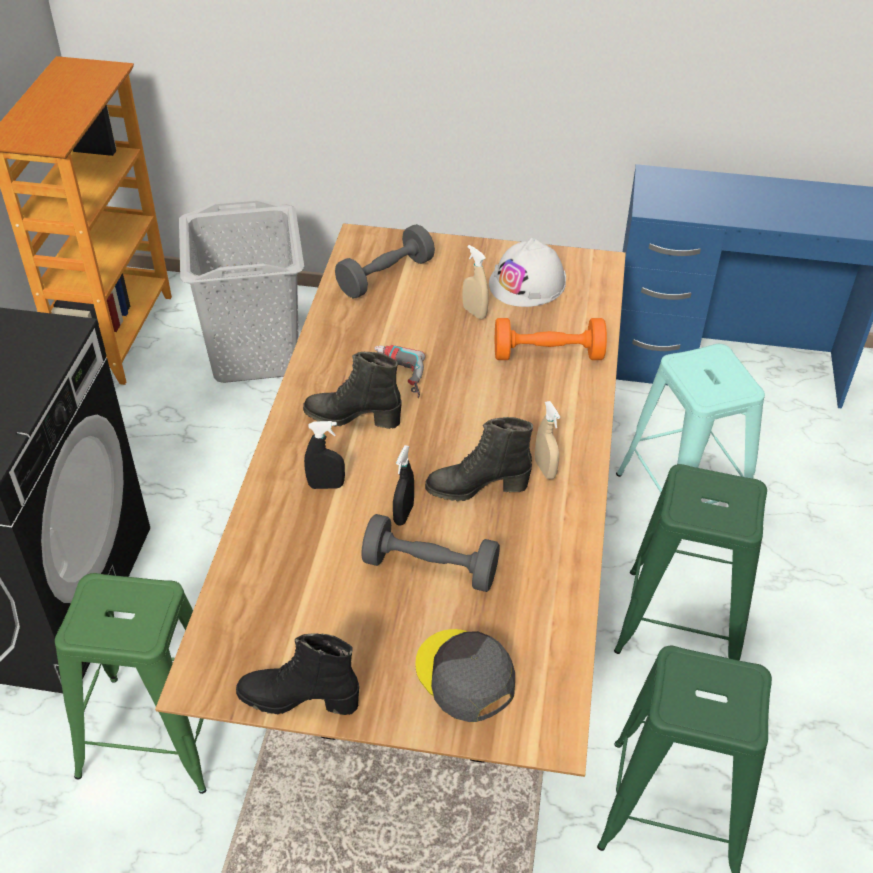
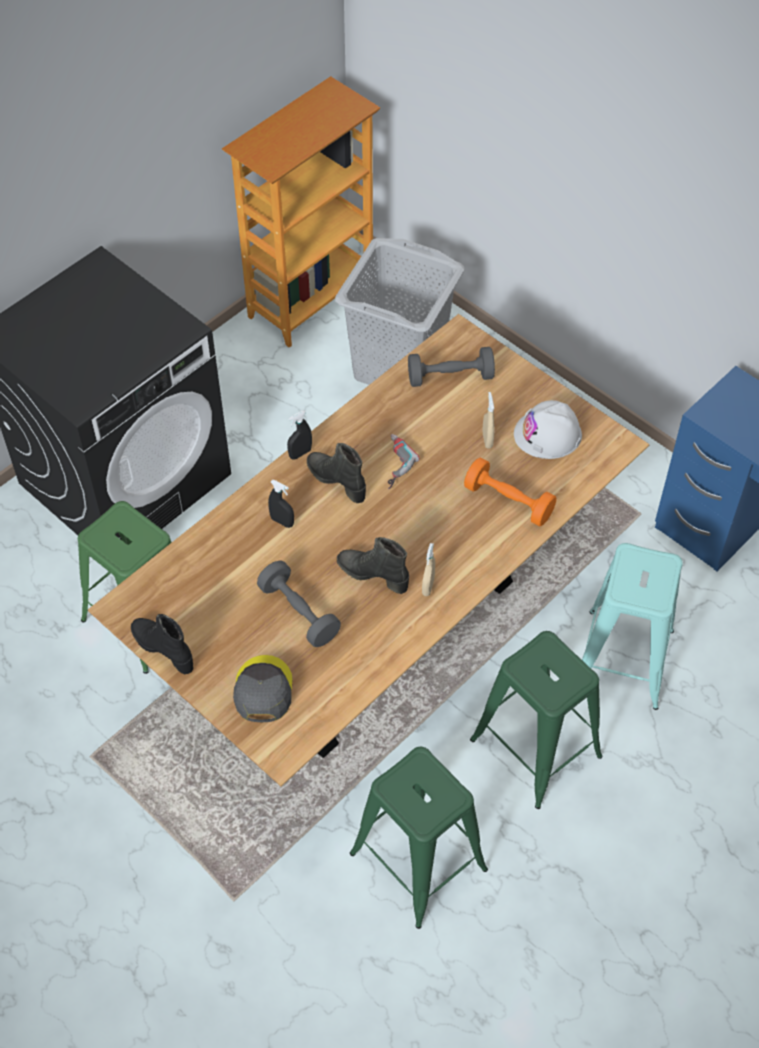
camera: 35 degrees right, 10 degrees up
black spray bottle [393,445,414,525] -> black spray bottle moved to [287,411,312,460]

